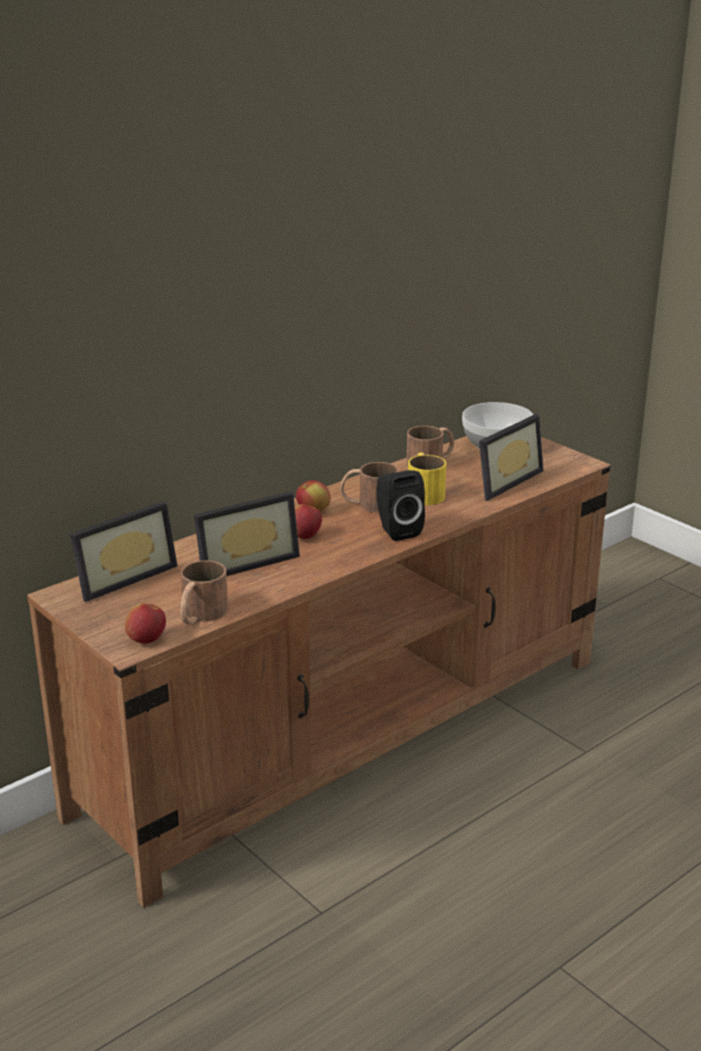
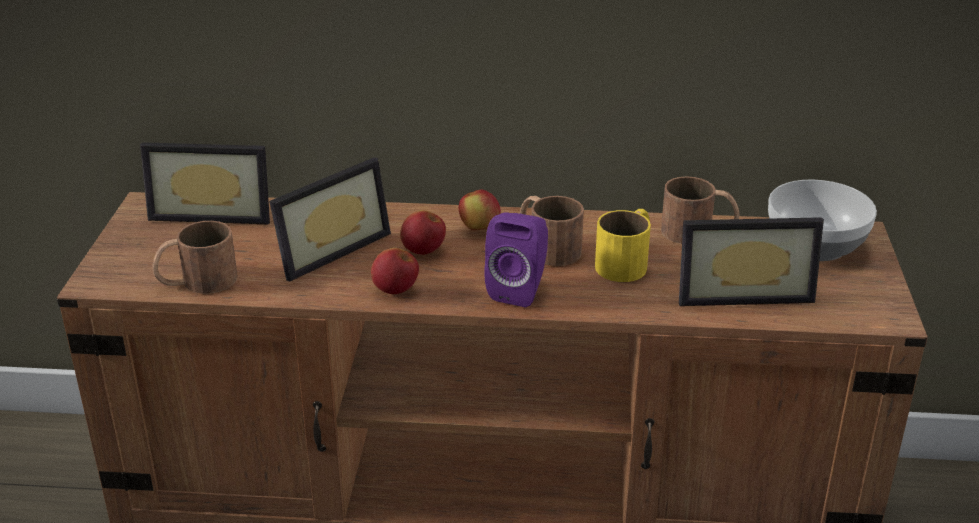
camera: 45 degrees right, 5 degrees up
apple [125,603,166,644] -> apple moved to [371,248,419,294]
picture frame [194,491,300,576] -> picture frame turned 60 degrees counterclockwise [269,157,391,282]
black speaker [376,470,425,541] -> purple speaker [484,212,548,308]

